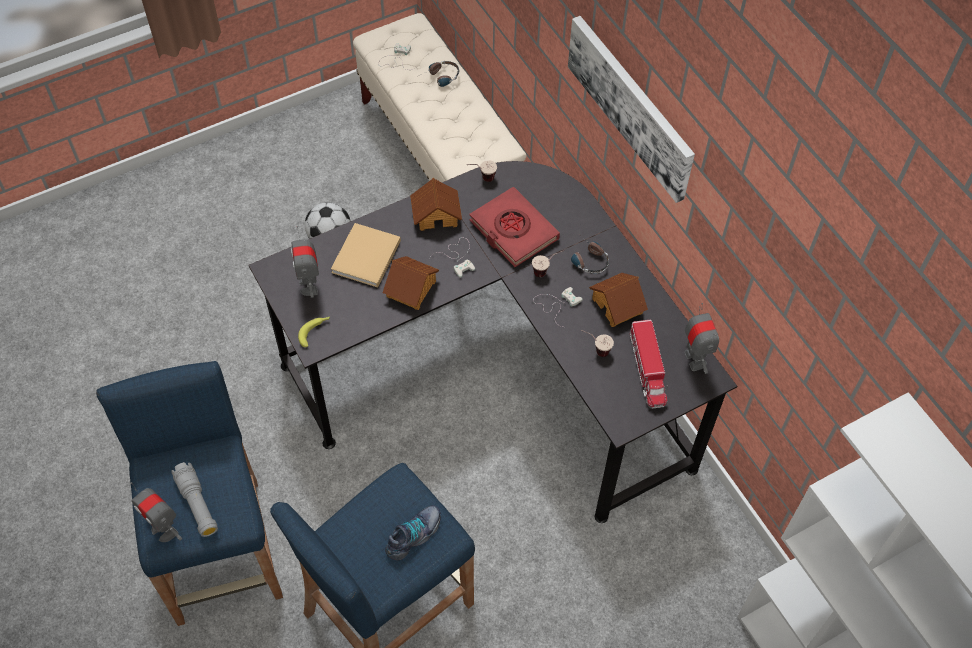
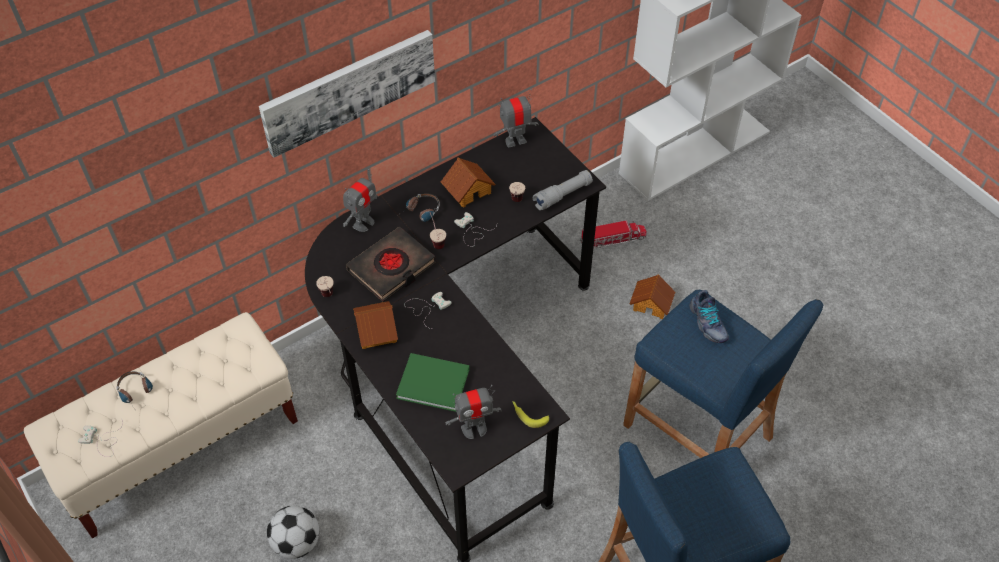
camera: 95 degrees left, 5 degrees down
toy robot [131,482,182,542] -> toy robot moved to [343,169,378,232]
grey flashlight [171,462,218,537] -> grey flashlight moved to [533,170,593,210]
beige book [331,223,401,288] -> green book [396,353,470,412]
toy house [383,256,439,310] -> toy house moved to [629,274,675,319]
shoe [385,505,441,560] -> shoe turned 150 degrees counterclockwise [690,290,729,343]
red book [469,187,560,267] -> black book [346,227,436,302]
toy truck [630,320,668,408] -> toy truck moved to [580,221,647,249]

